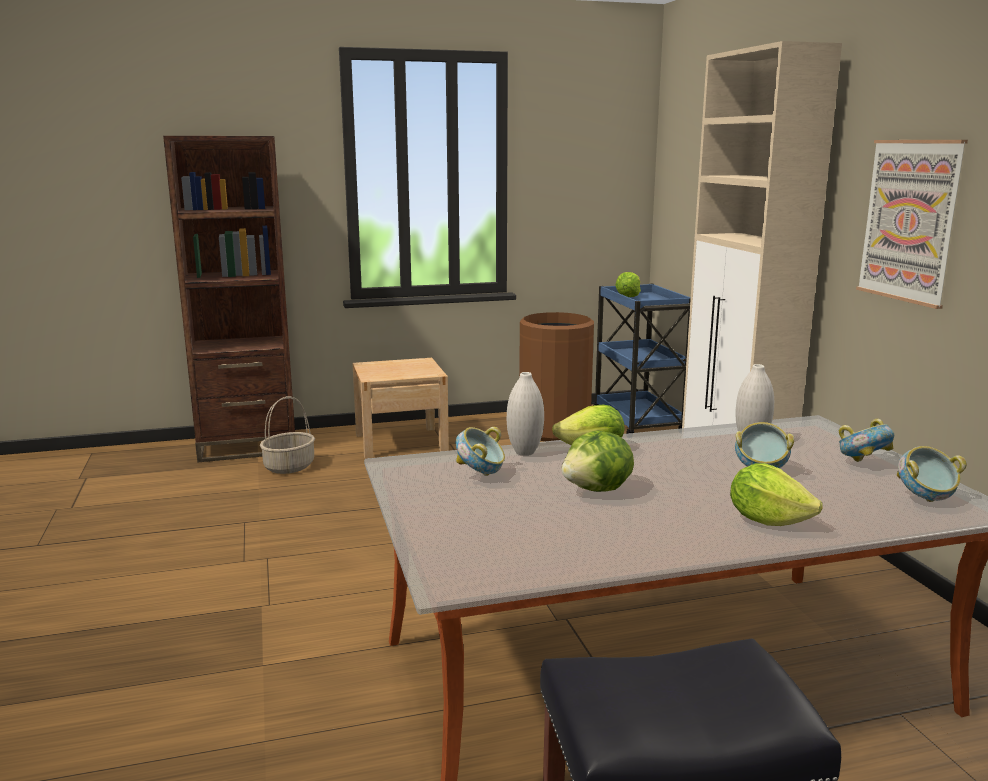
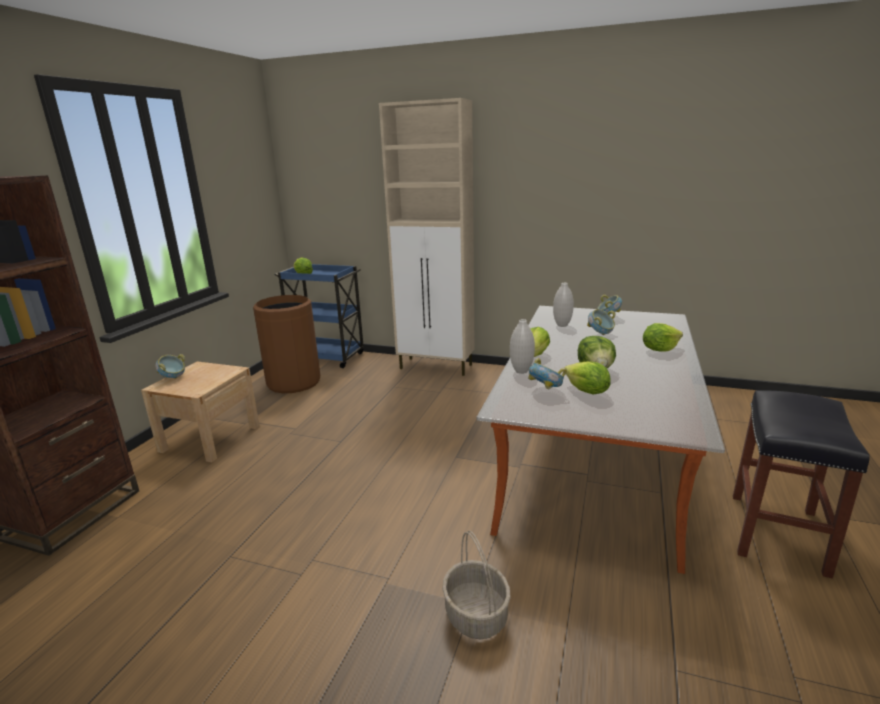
camera: 55 degrees left, 5 degrees up
basket [260,396,315,474] -> basket moved to [442,530,511,640]
picture [856,140,968,309] -> none
bowl [897,446,967,502] -> bowl moved to [155,354,185,379]
none -> lettuce [565,361,610,395]

